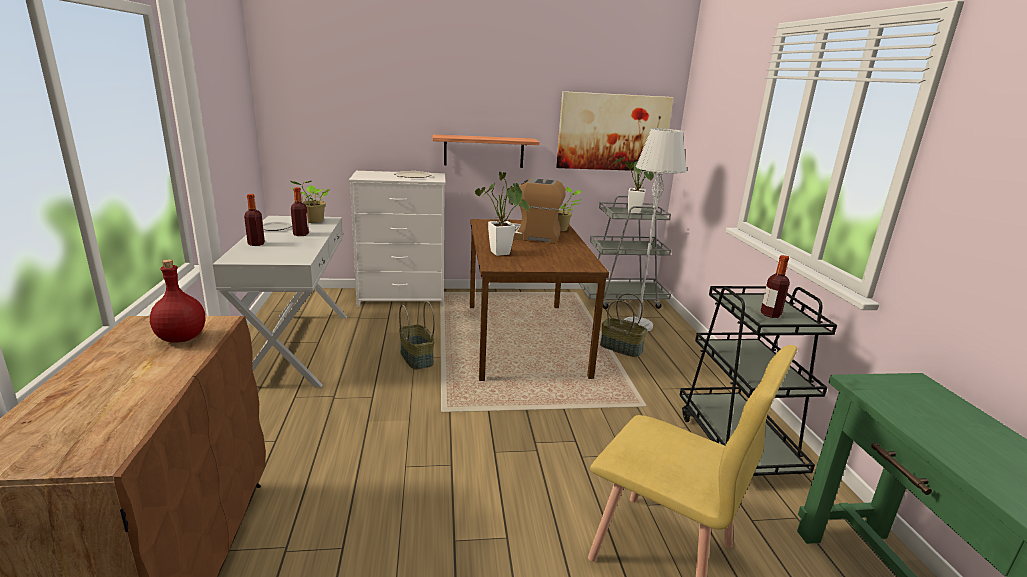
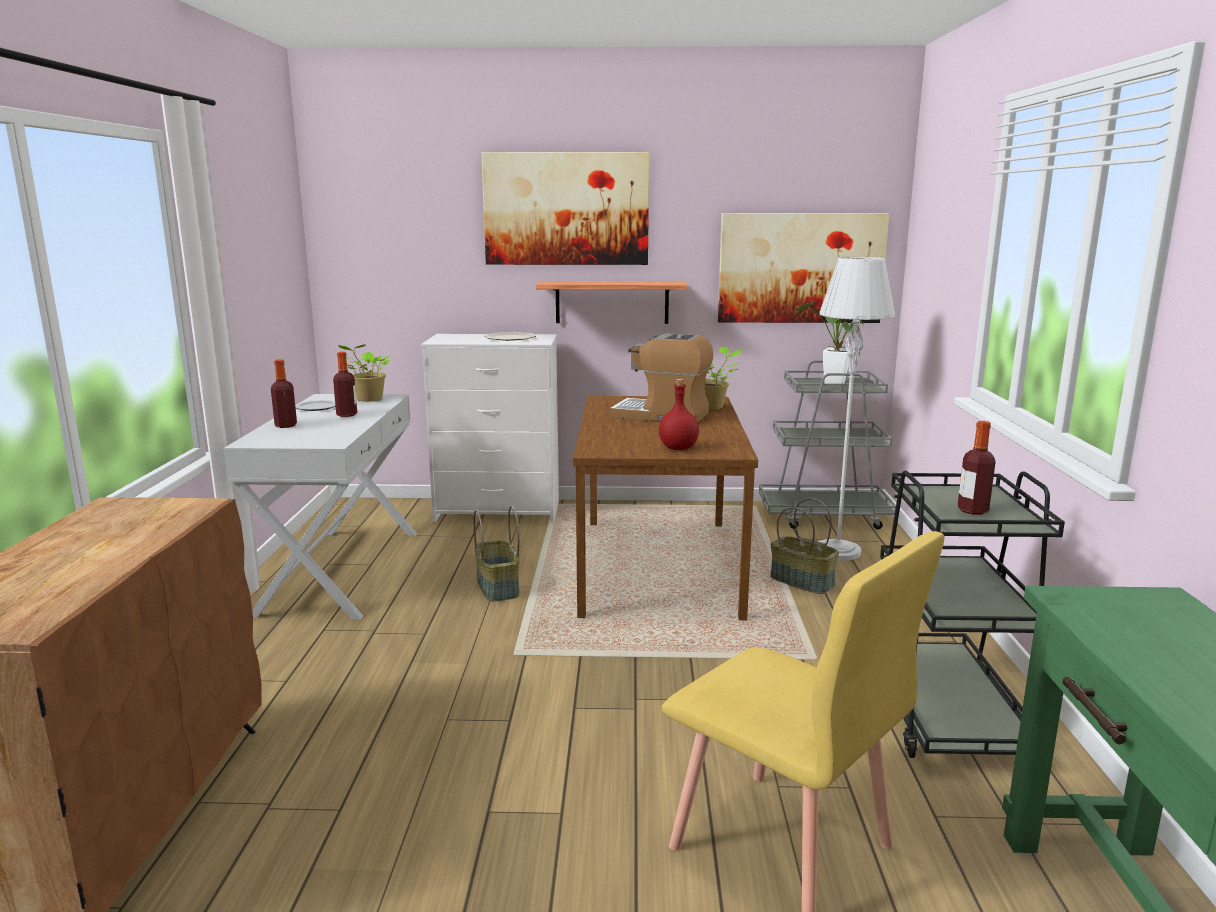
camera: 10 degrees right, 5 degrees down
red bottle [150,259,205,343] -> red bottle moved to [659,379,699,450]
potted plant [475,172,529,256] -> none
none -> picture [481,152,649,265]

